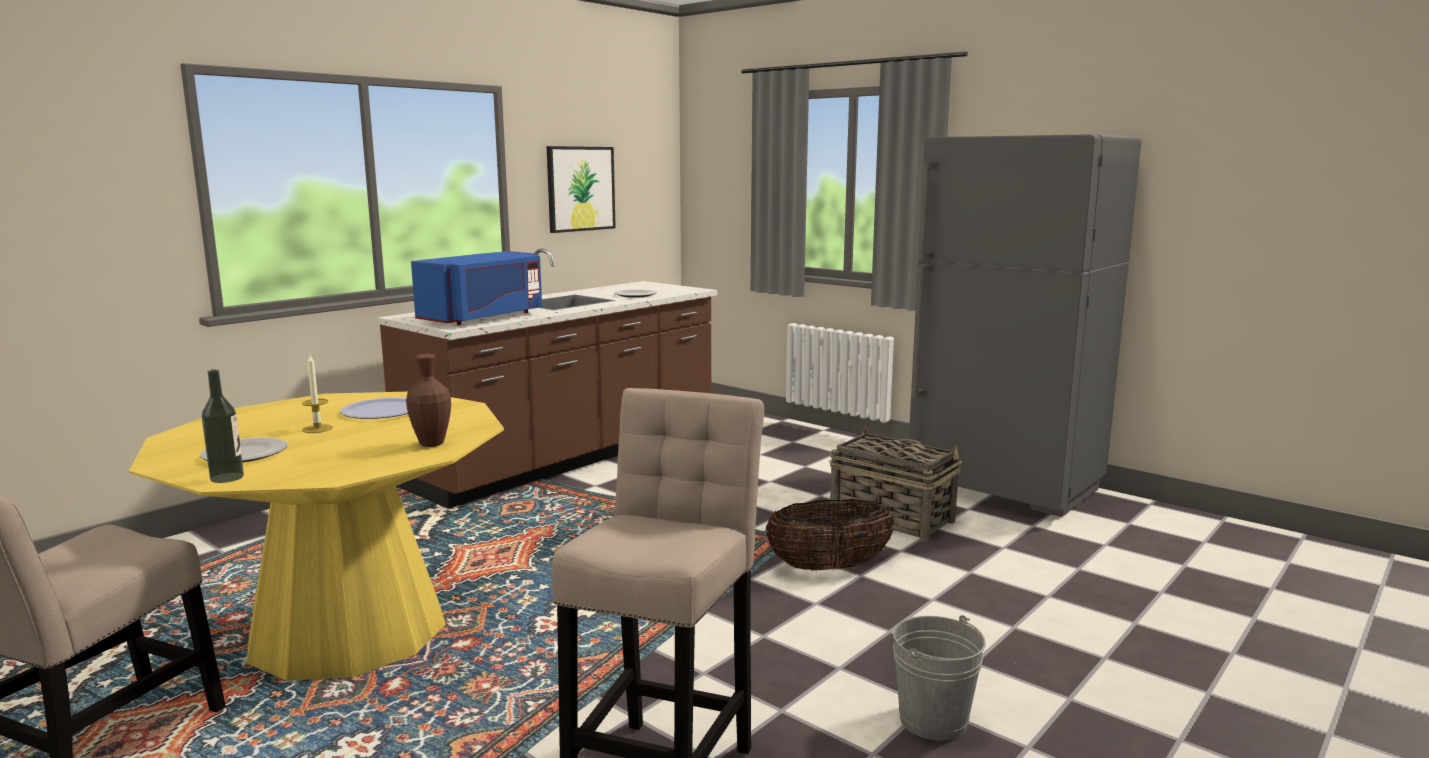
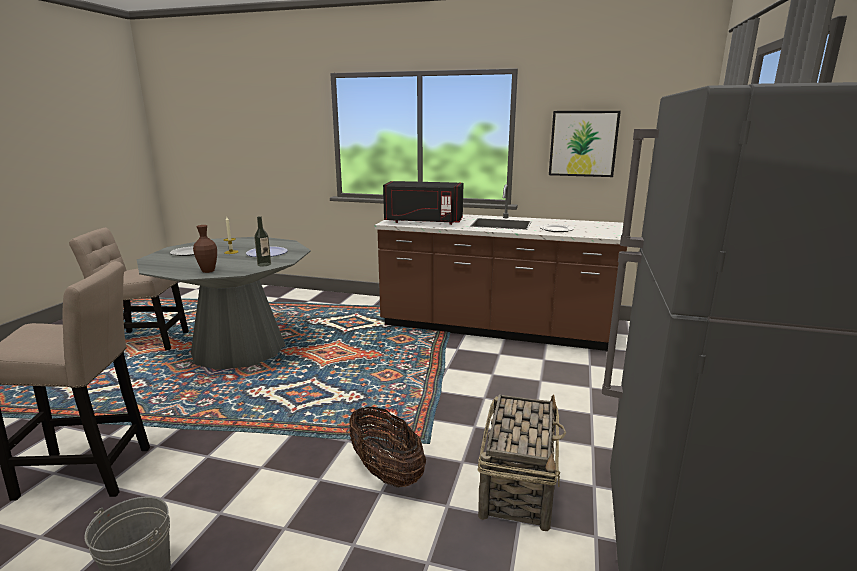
camera: 65 degrees right, 5 degrees up
yellow dining table [129,392,504,681] -> grey dining table [137,237,311,370]
bottle [202,369,244,483] -> bottle moved to [254,216,271,266]
blue microwave [411,251,542,325] -> black microwave [383,181,463,225]

